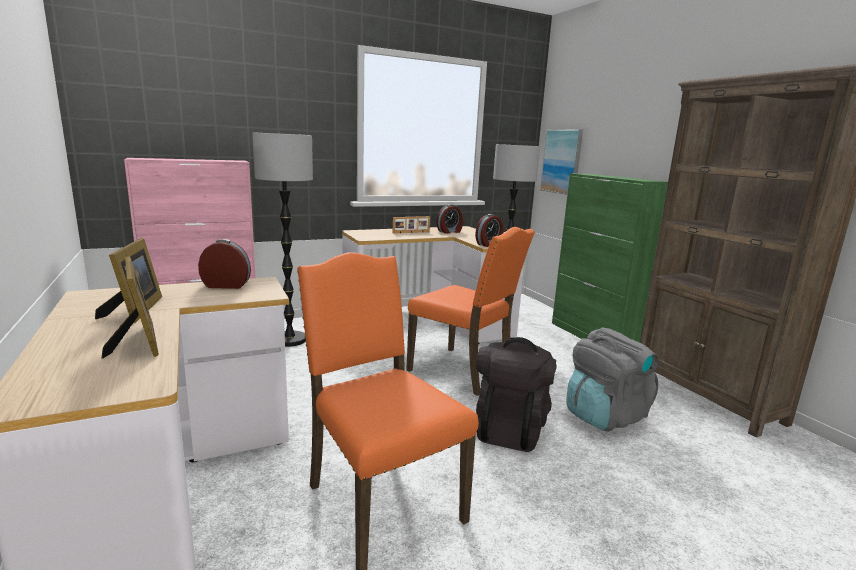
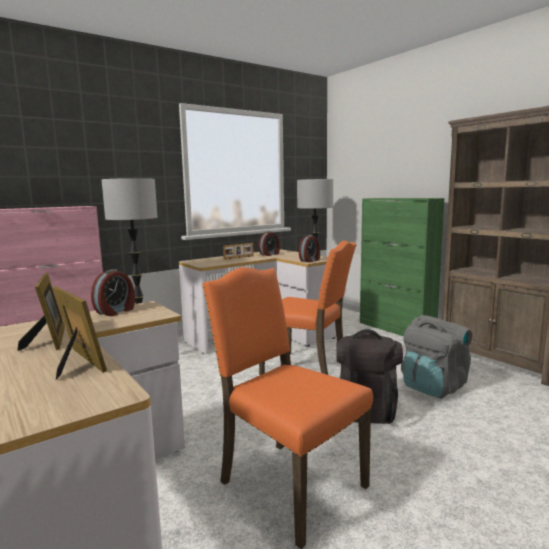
camera: 10 degrees left, 5 degrees down
alarm clock [198,239,251,289] -> alarm clock turned 135 degrees clockwise [91,269,135,316]
picture [540,129,583,195] -> none

